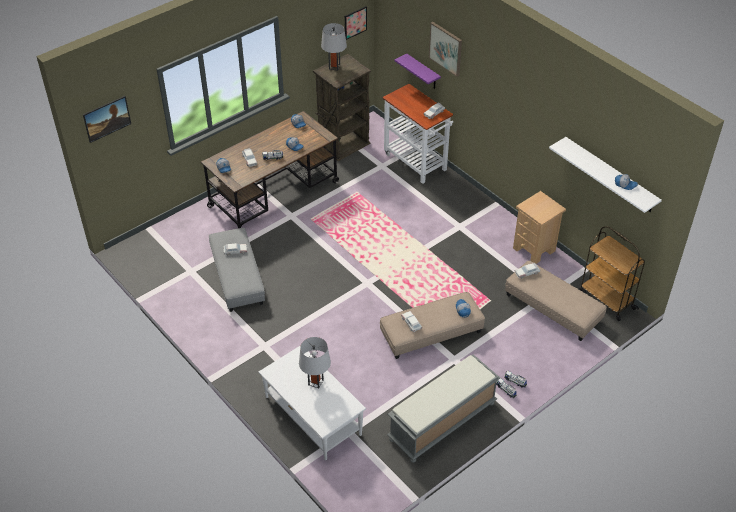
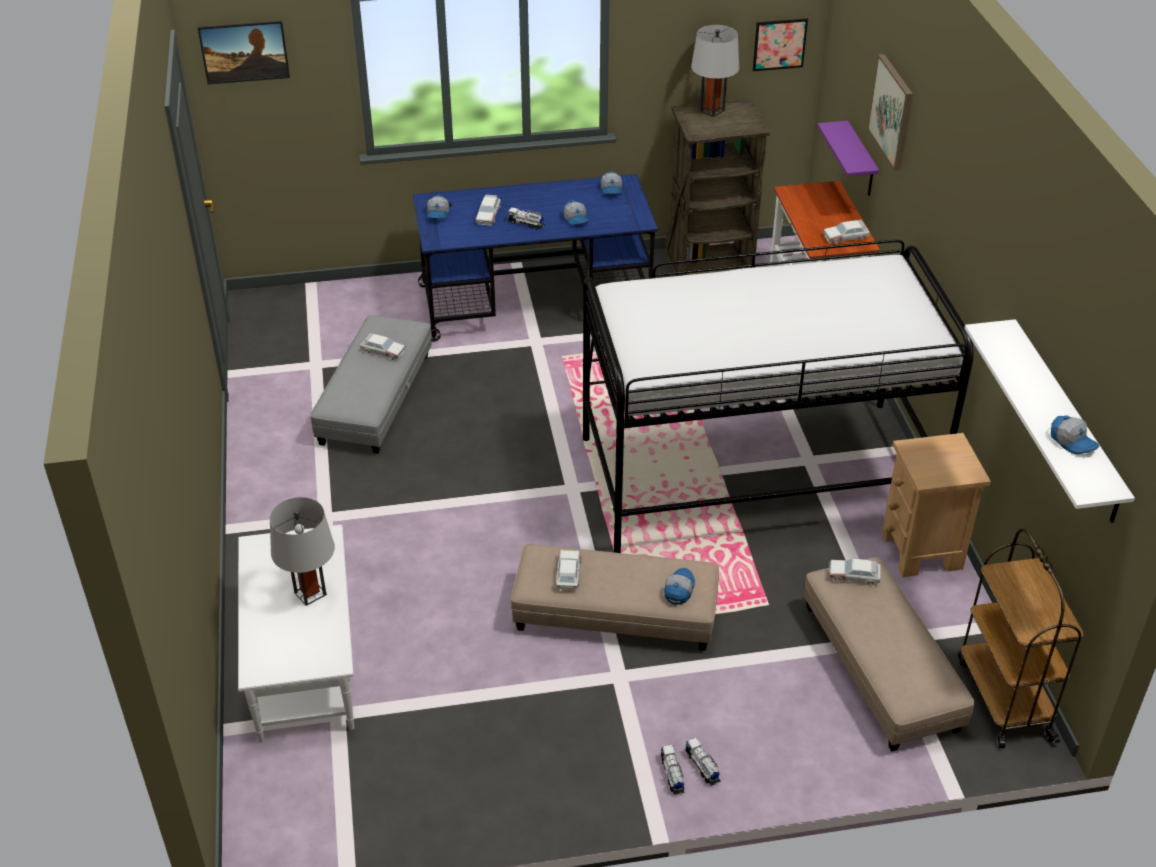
camera: 30 degrees right, 5 degrees down
brown desk [201,111,339,228] -> blue desk [413,174,658,342]
grey bench [387,354,500,463] -> none
none -> black bed [583,240,974,553]

